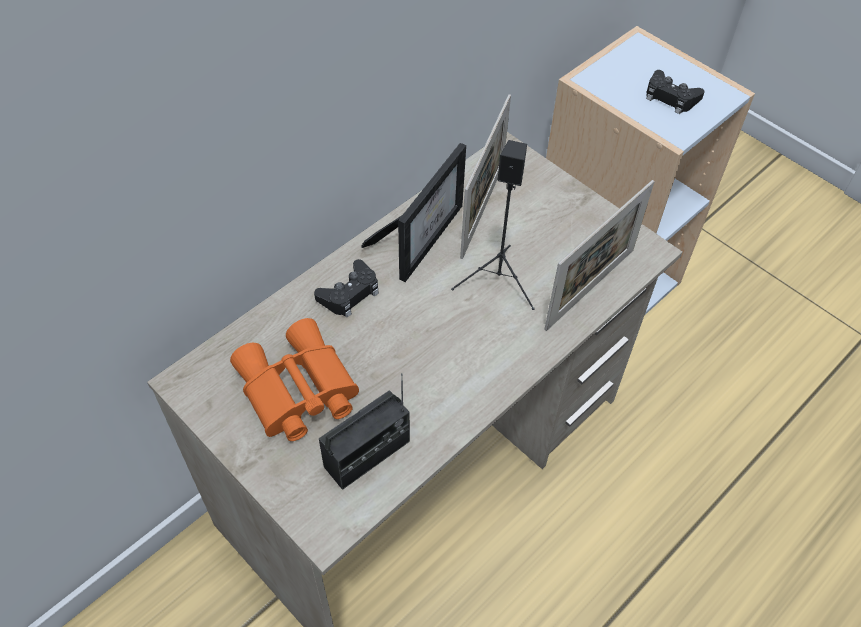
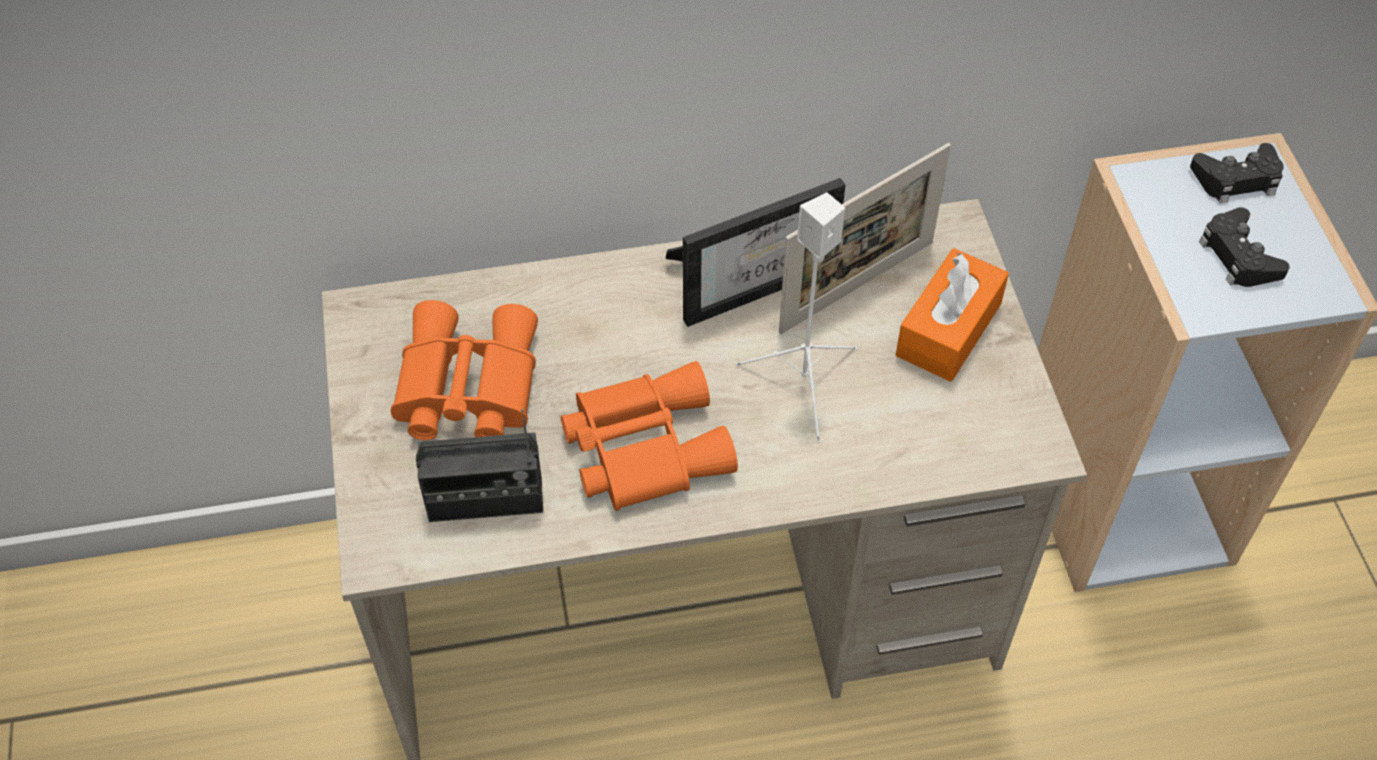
camera: 35 degrees right, 0 degrees up
black game controller [314,259,379,317] -> black game controller moved to [1190,143,1284,204]
black speaker [451,140,535,310] -> white speaker [736,192,857,443]
picture frame [544,180,655,331] -> none
none -> orange binoculars [561,361,738,511]
none -> orange tissue box [896,248,1009,382]

